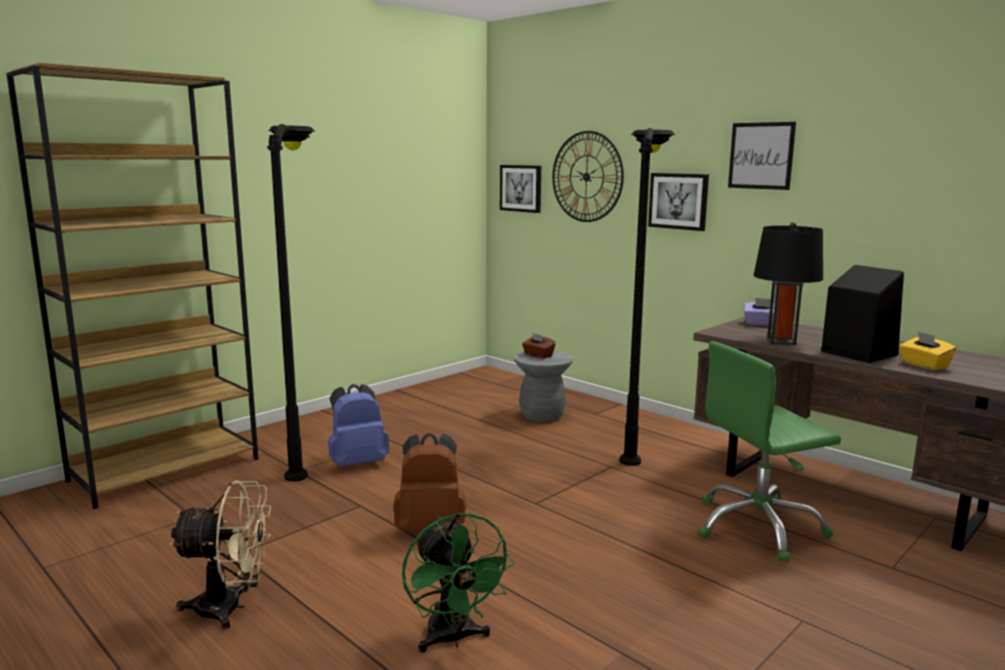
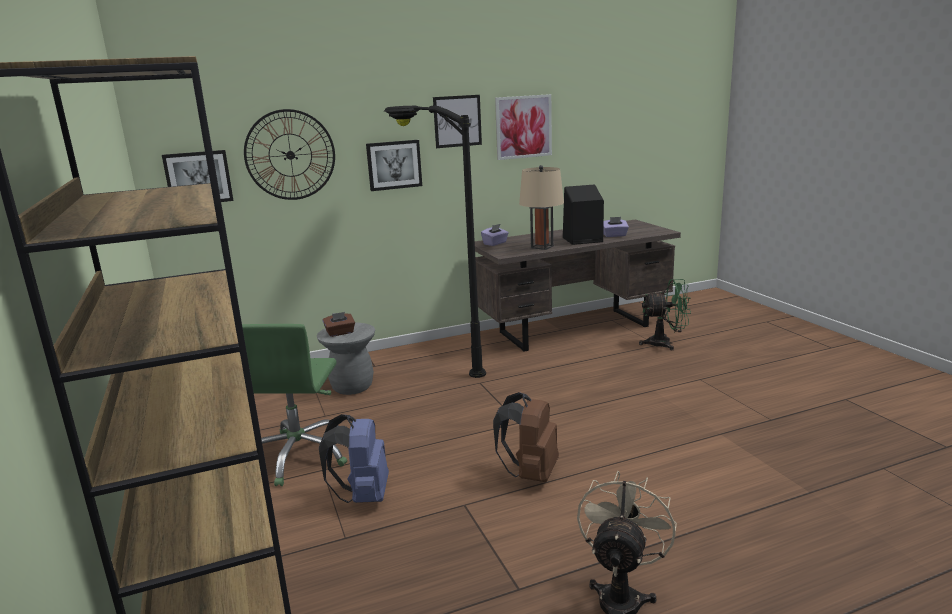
camera: 65 degrees left, 5 degrees up
black floor lamp [267,124,315,482] -> none
green fan [402,513,515,652] -> green fan moved to [639,279,691,350]
green office chair [698,341,841,561] -> green office chair moved to [242,324,347,486]
black table lamp [754,222,823,345] -> beige table lamp [519,165,564,250]
yellow tissue box [899,331,956,370] -> purple tissue box [603,217,629,237]
none -> picture [495,94,552,160]

